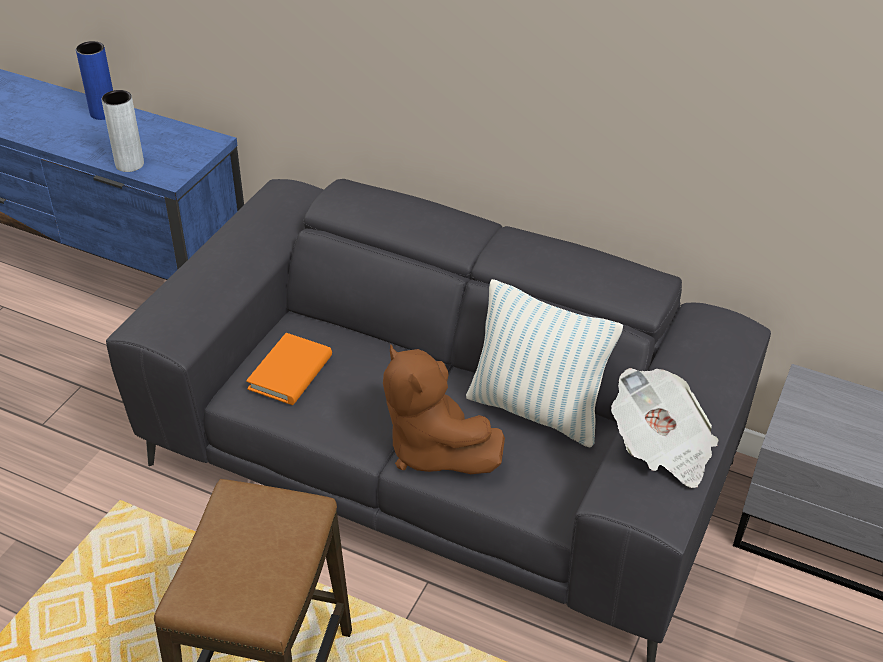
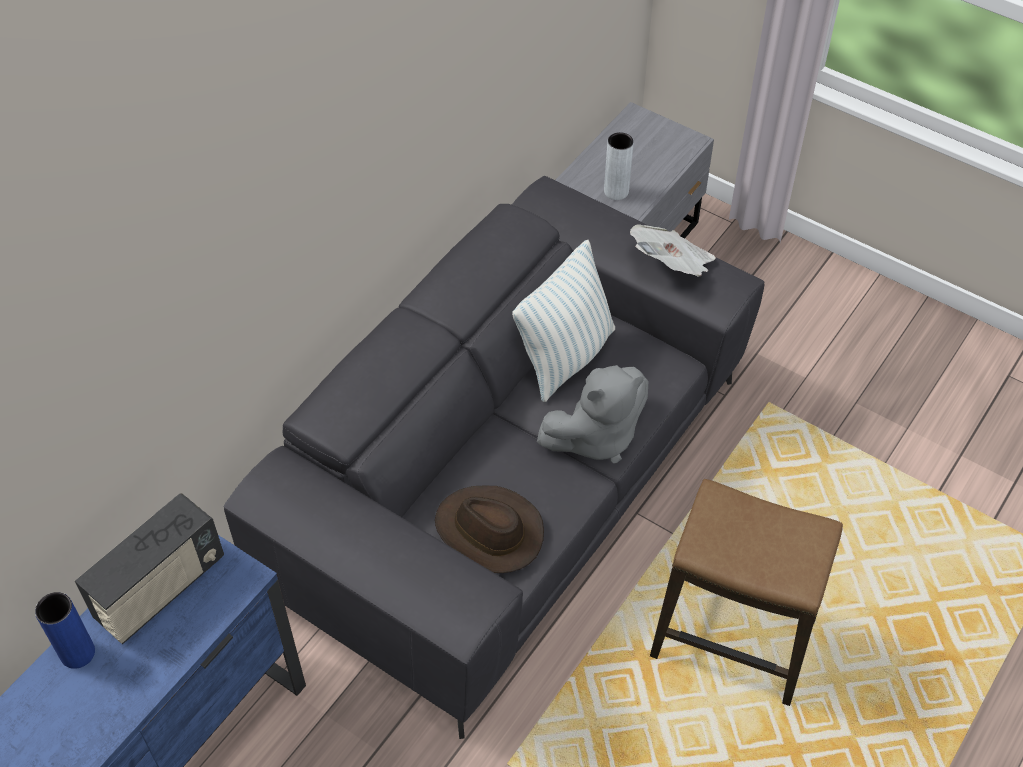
camera: 80 degrees left, 10 degrees up
grey vase [101,90,144,172] -> grey vase moved to [604,132,634,200]
orange book [246,333,332,405] -> brown hat [435,486,544,573]
brown plush toy [383,344,505,474] -> grey plush toy [537,365,648,463]
none -> radio [75,493,224,645]

